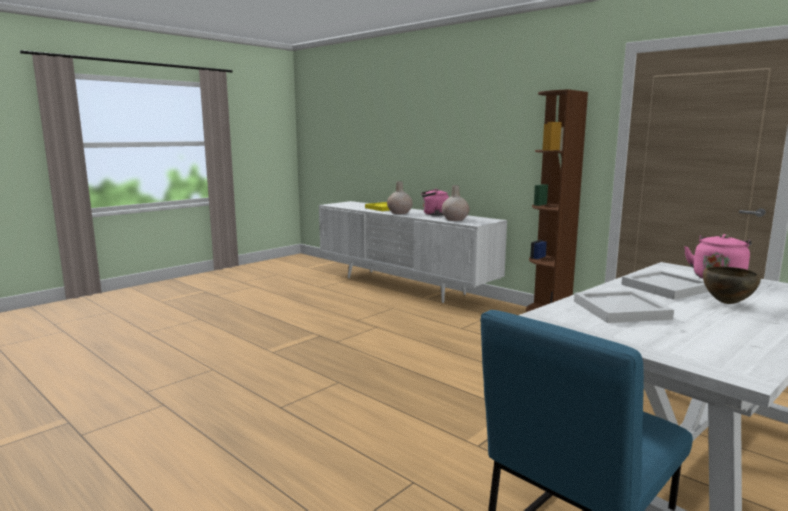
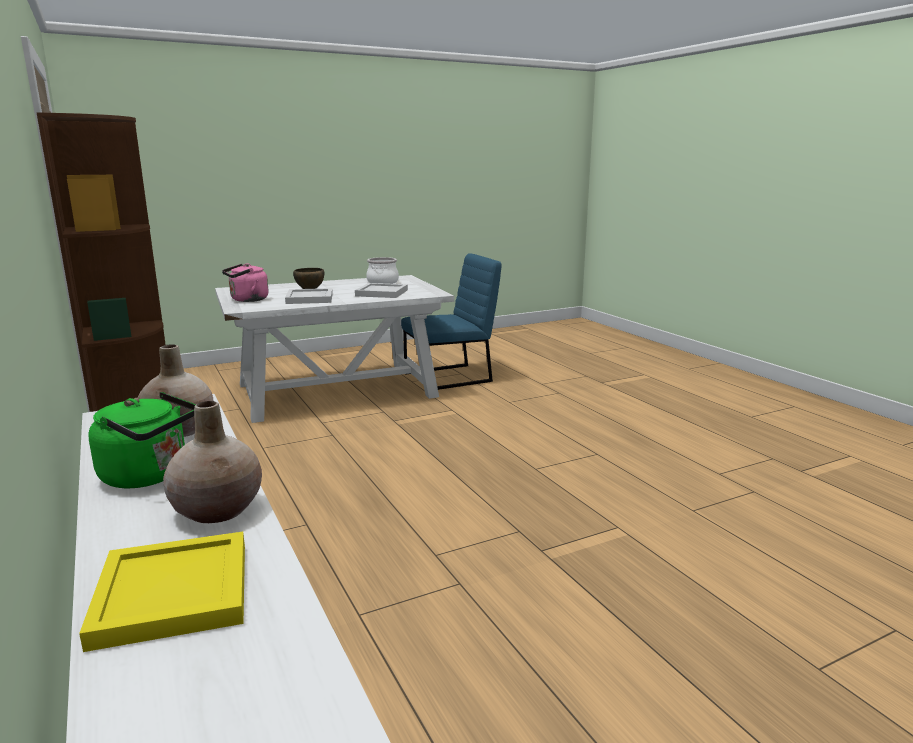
camera: 160 degrees left, 5 degrees up
pink kettle [421,189,449,216] -> green kettle [89,392,196,488]
none -> cooking pot [366,257,399,284]

